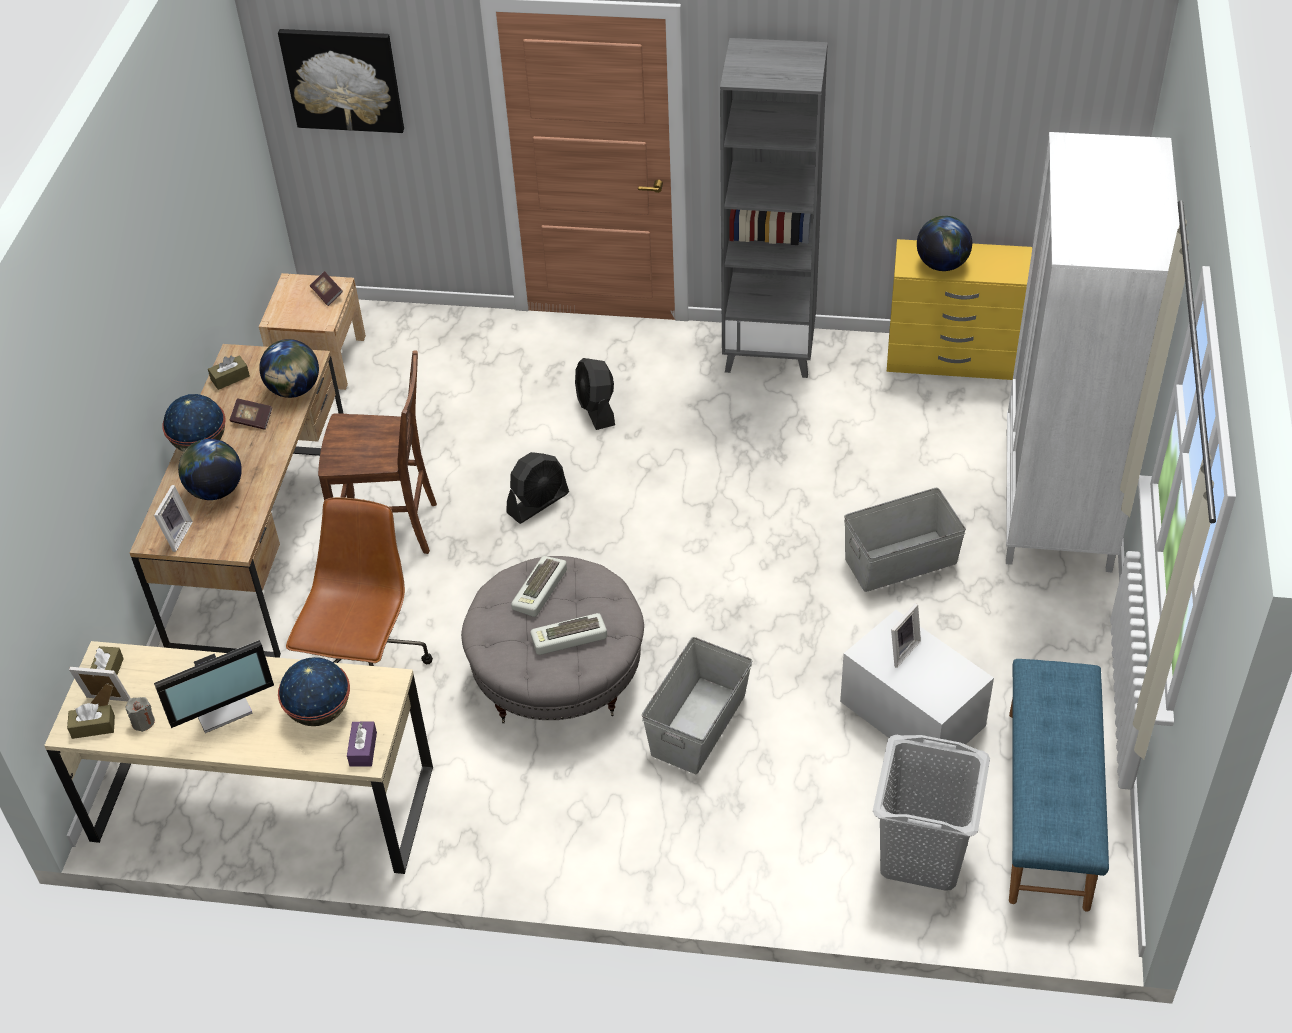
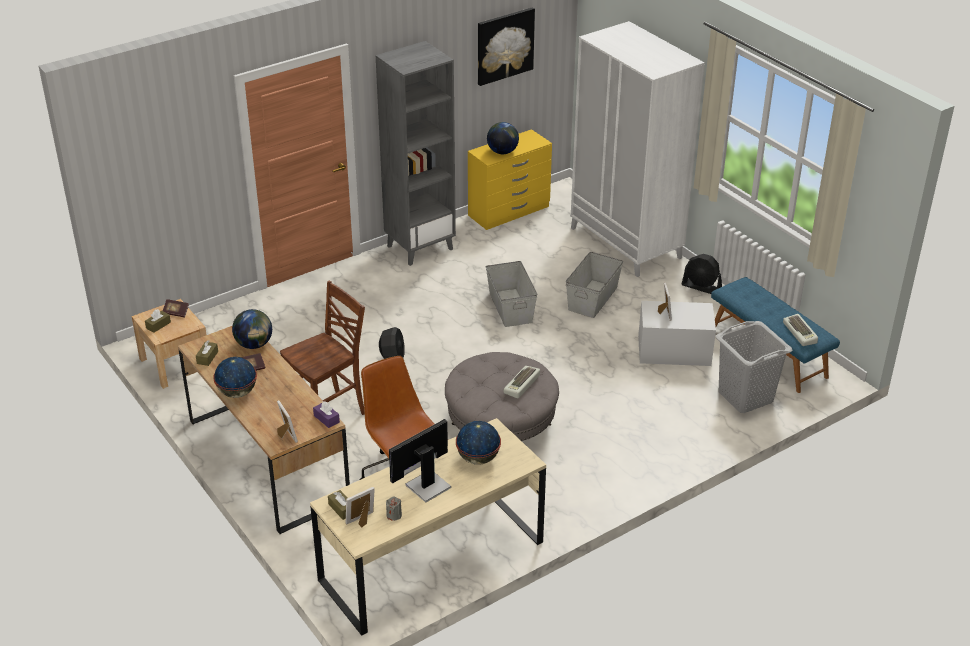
camera: 45 degrees left, 10 degrees down
brown tissue box [67,703,115,739] -> brown tissue box moved to [145,309,171,333]
monitor [154,640,274,733] -> monitor turned 150 degrees counterclockwise [389,419,451,502]
globe [178,439,242,500] -> none
picture [278,29,404,133] -> picture moved to [478,7,535,86]
purple tissue box [347,722,377,767] -> purple tissue box moved to [313,401,340,428]
keyboard [511,556,567,617] -> keyboard moved to [783,314,818,346]
black fan [575,358,615,430] -> black fan moved to [682,254,722,294]
grey storage box [642,637,752,774] -> grey storage box moved to [486,261,538,327]

